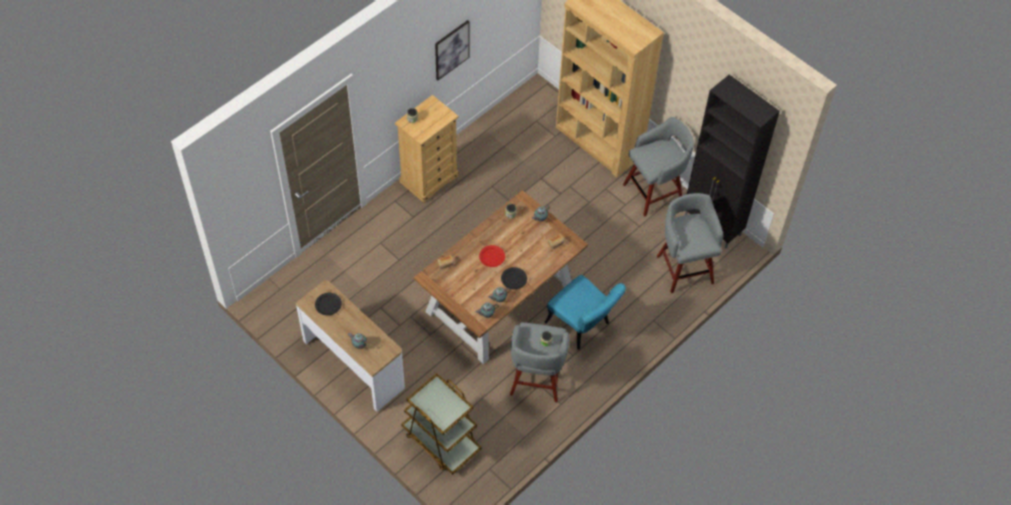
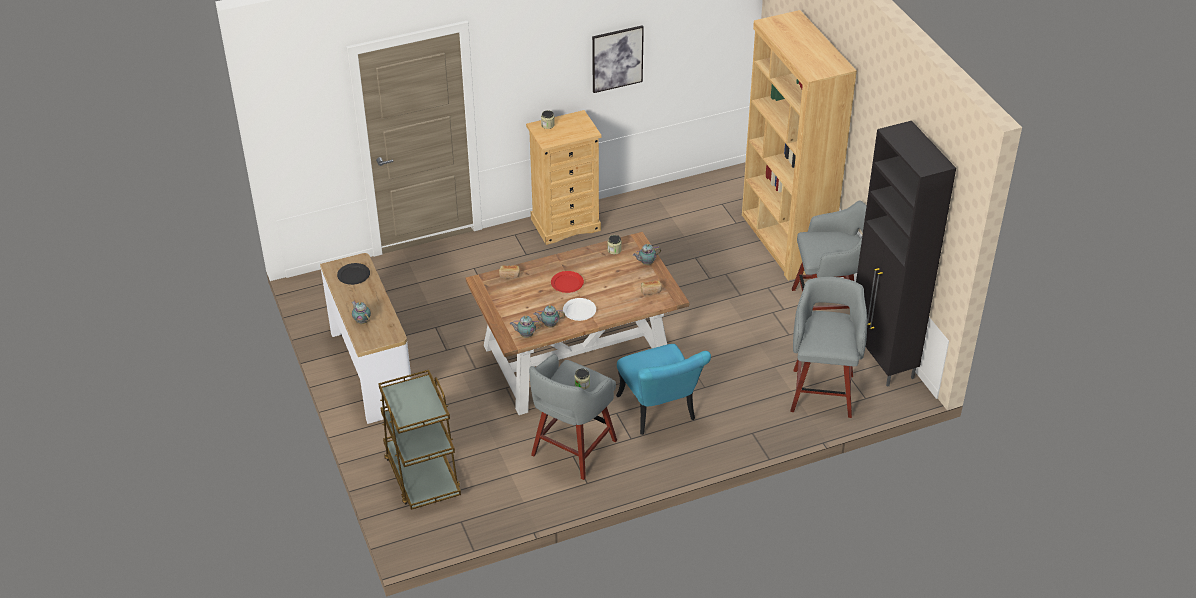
camera: 25 degrees right, 15 degrees down
black plate [501,267,527,289] -> white plate [563,298,596,321]

